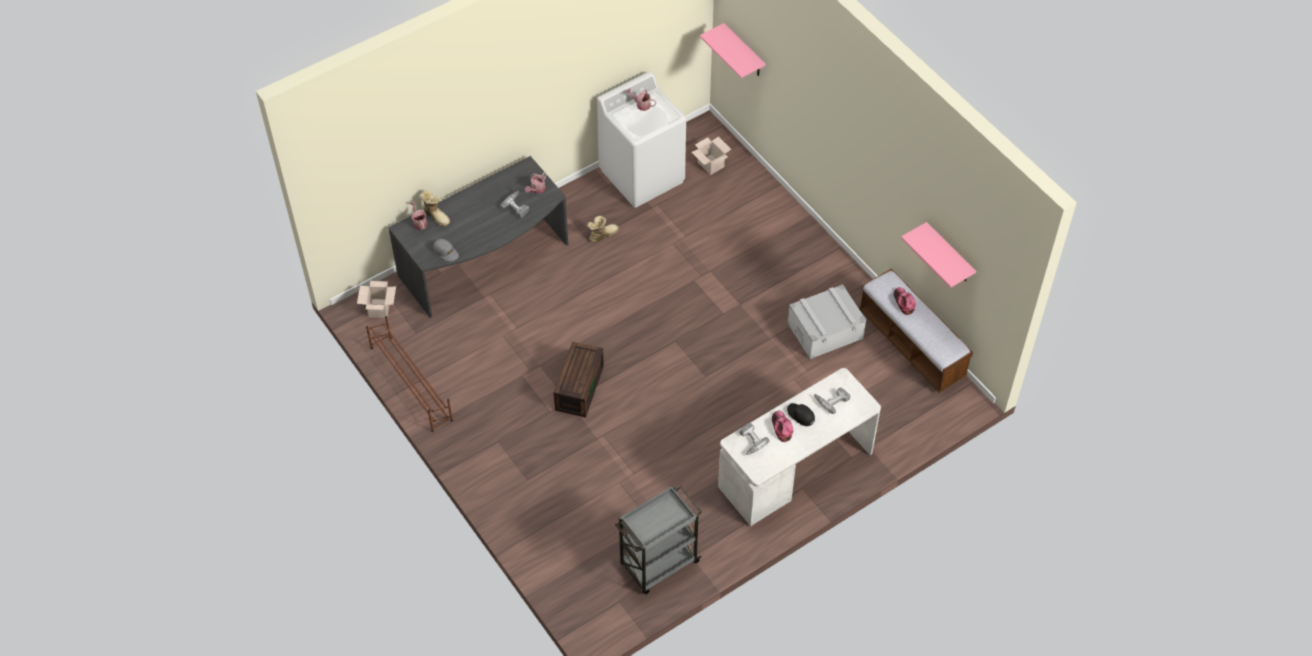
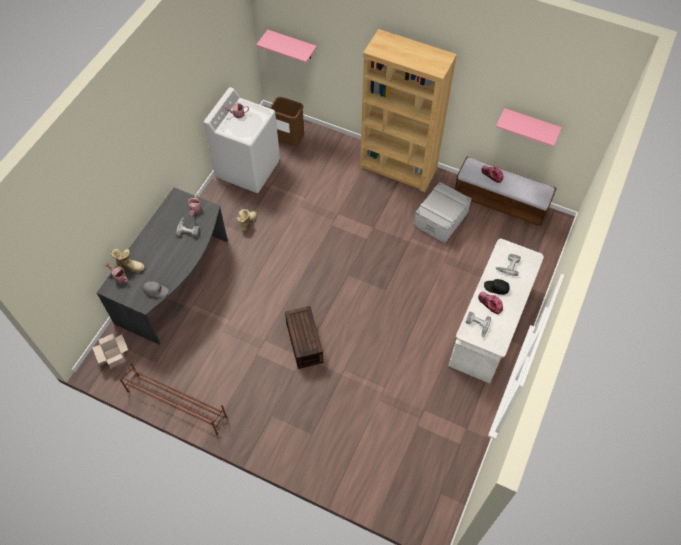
camera: 30 degrees left, 5 degrees up
grey cart [615,485,702,594] -> none
cardboard box [692,136,731,175] -> brown trash can [270,97,304,146]
none -> brown bookcase [360,29,457,192]

